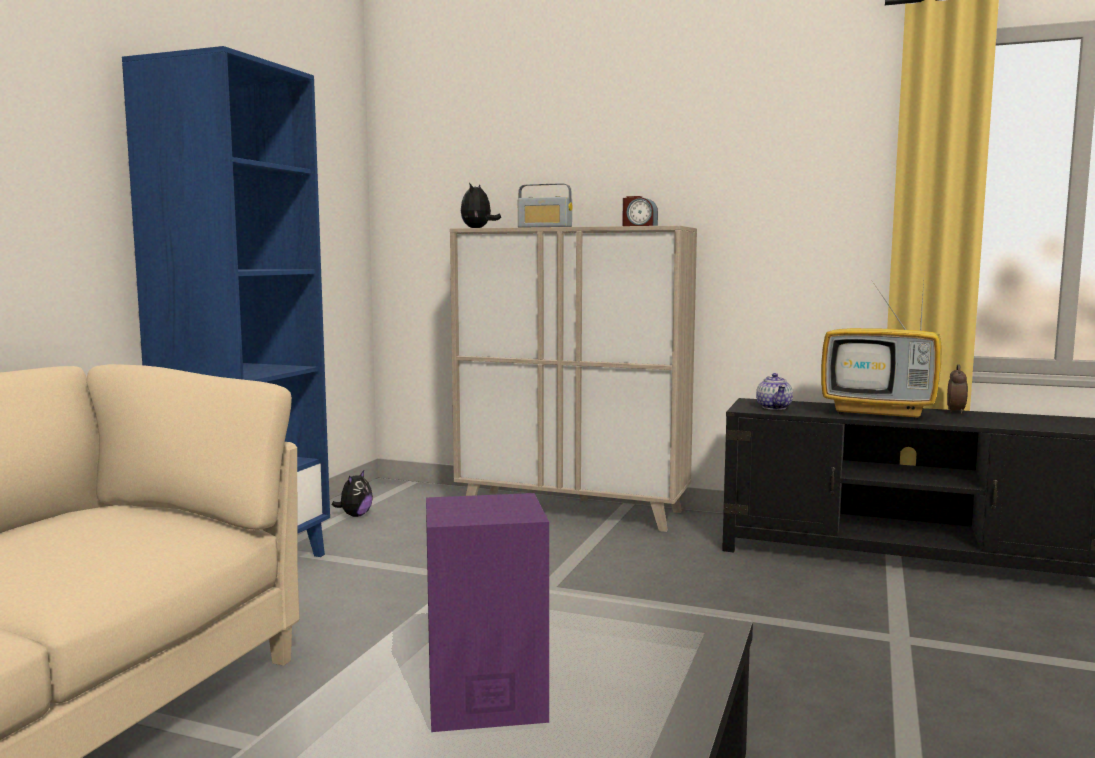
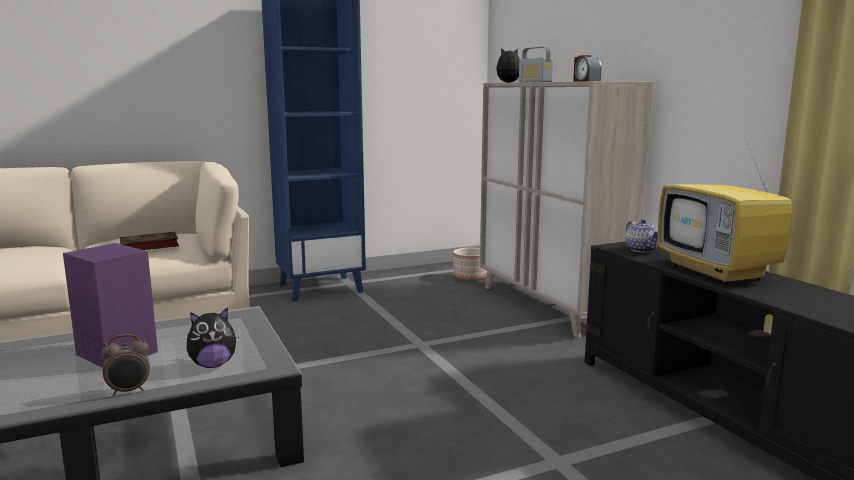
camera: 45 degrees right, 5 degrees up
plush toy [332,470,373,517] -> plush toy moved to [186,307,238,368]
teapot [756,373,793,410] -> teapot turned 60 degrees counterclockwise [625,219,658,253]
alarm clock [947,364,968,414] -> alarm clock moved to [102,334,150,396]
none -> book [120,232,179,250]
none -> planter [453,248,487,281]

